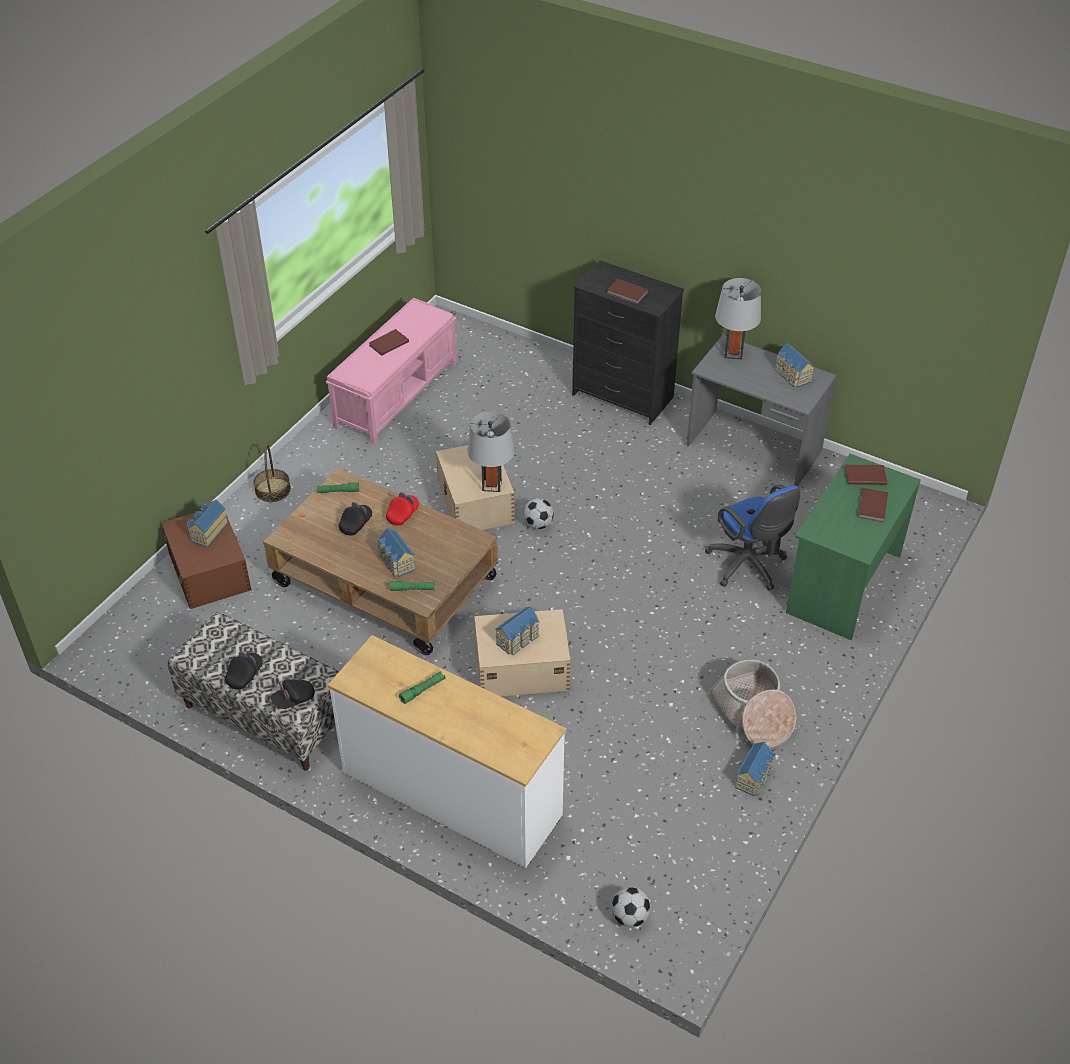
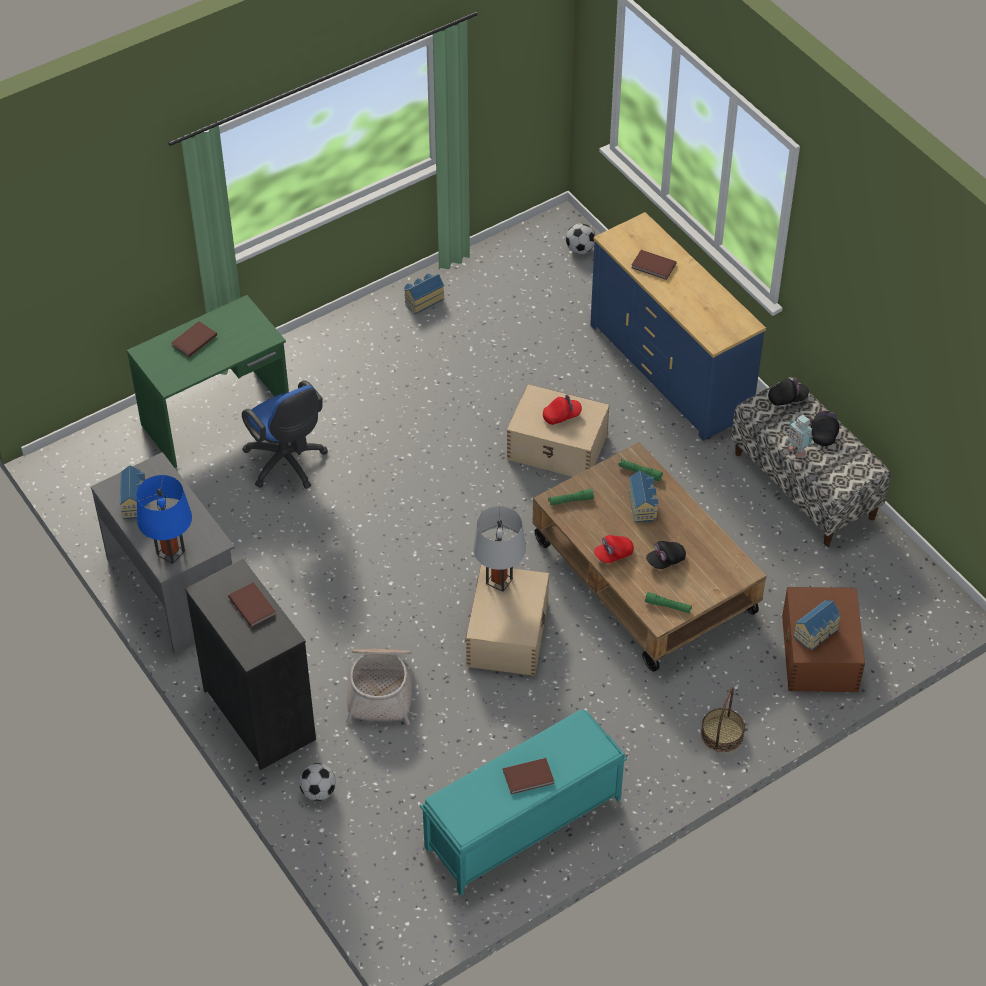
camera: 155 degrees left, 5 degrees up
black cap [225,651,263,689] -> black cap turned 135 degrees clockwise [811,411,839,446]
pink bench [326,298,457,445] -> turquoise bench [420,710,627,895]
white dresser [328,635,566,868] -> blue dresser [590,212,766,441]
green flashlight [399,671,446,704] -> green flashlight moved to [548,489,594,505]
toy house [495,607,539,655] -> red cap [543,394,582,425]
football [523,498,554,529] -> football moved to [299,763,336,801]
blue office chair [704,484,800,591] -> blue office chair turned 150 degrees clockwise [242,380,328,489]
basket [707,659,796,748] -> basket moved to [346,649,414,725]
grey table lamp [715,278,761,359] -> blue table lamp [136,475,192,564]
brown book [845,465,887,485] -> brown book moved to [631,250,676,280]
none -> toy robot [787,415,812,458]

